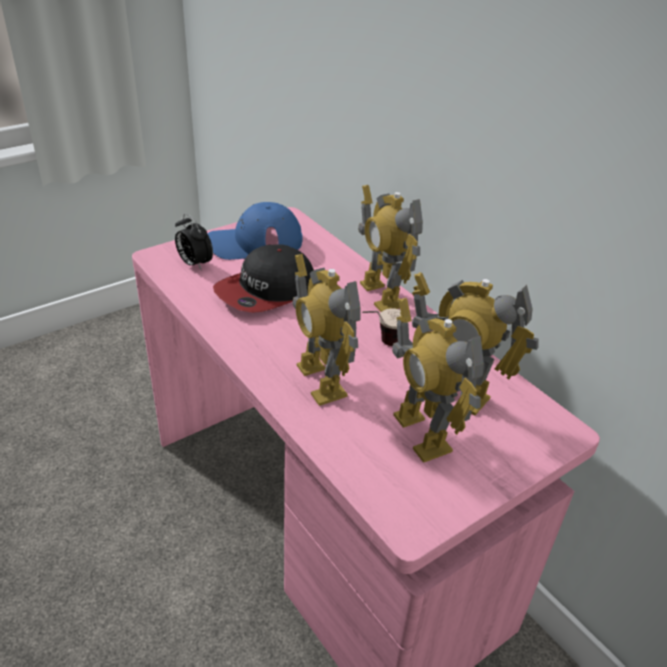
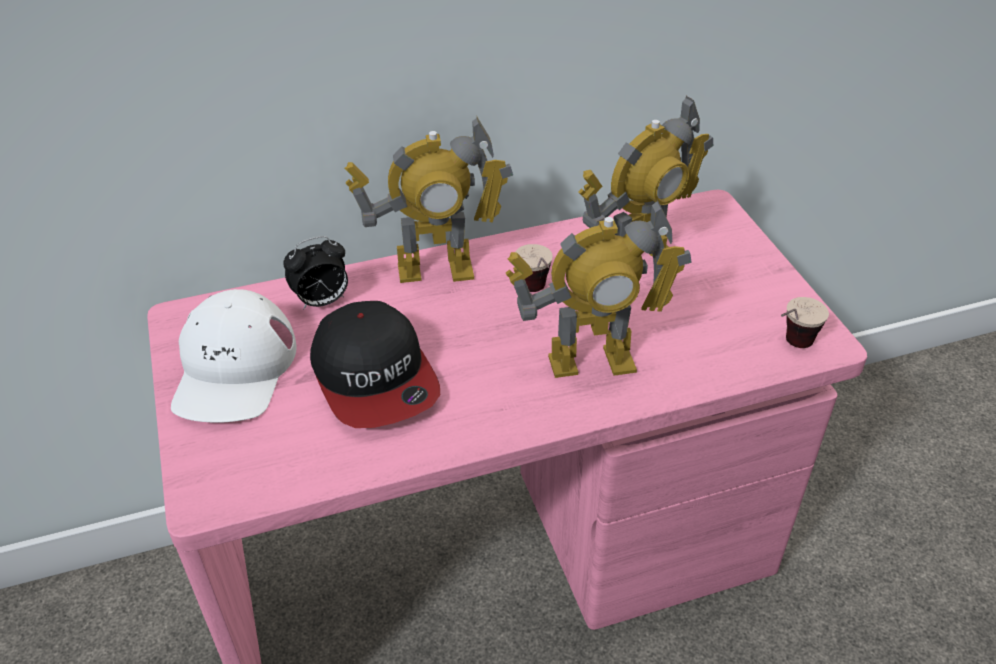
camera: 70 degrees left, 5 degrees up
alarm clock [175,214,213,271] -> alarm clock moved to [283,236,348,309]
blue cap [207,202,303,260] -> white cap [171,289,297,423]
toy robot [392,298,484,463] -> none
none -> cup [781,297,829,348]

